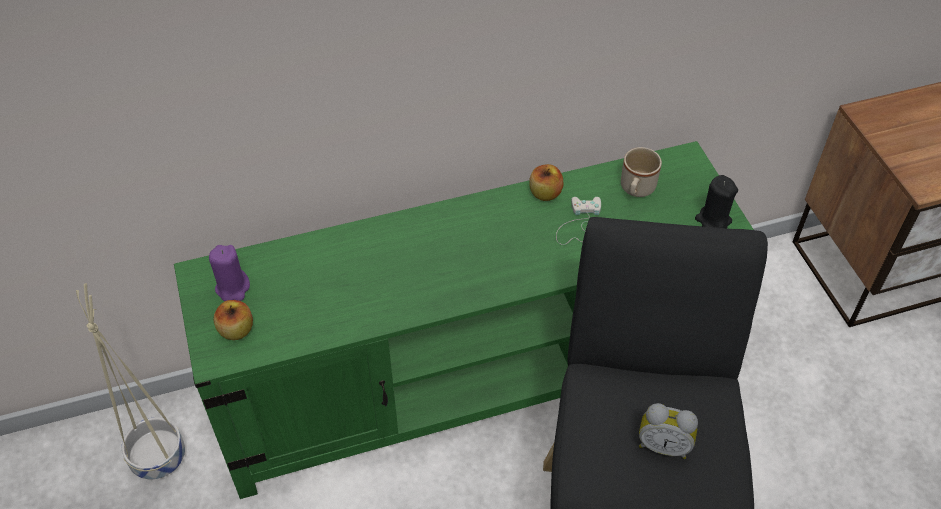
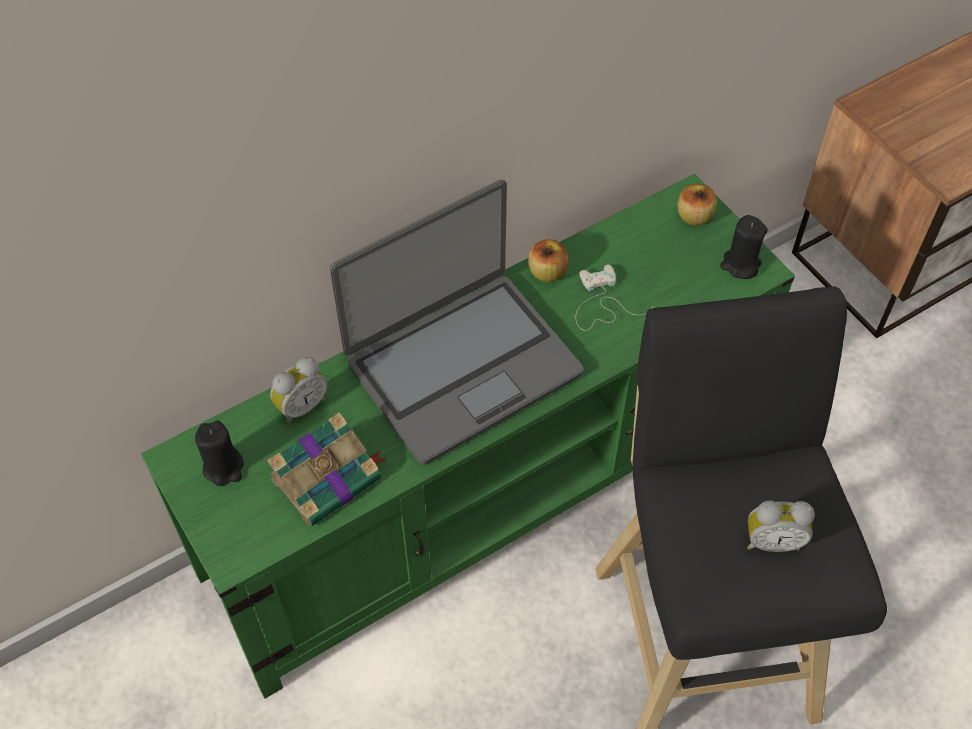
camera: 15 degrees left, 5 degrees up
beige planter [76,283,185,479] -> none
purple candle [209,245,250,301] -> black candle [195,421,244,486]
apple [213,300,253,340] -> apple moved to [677,184,717,225]
beige mug [621,147,662,197] -> none
none -> book [267,412,387,526]
none -> alarm clock [270,357,328,425]
none -> laptop [330,180,583,465]

